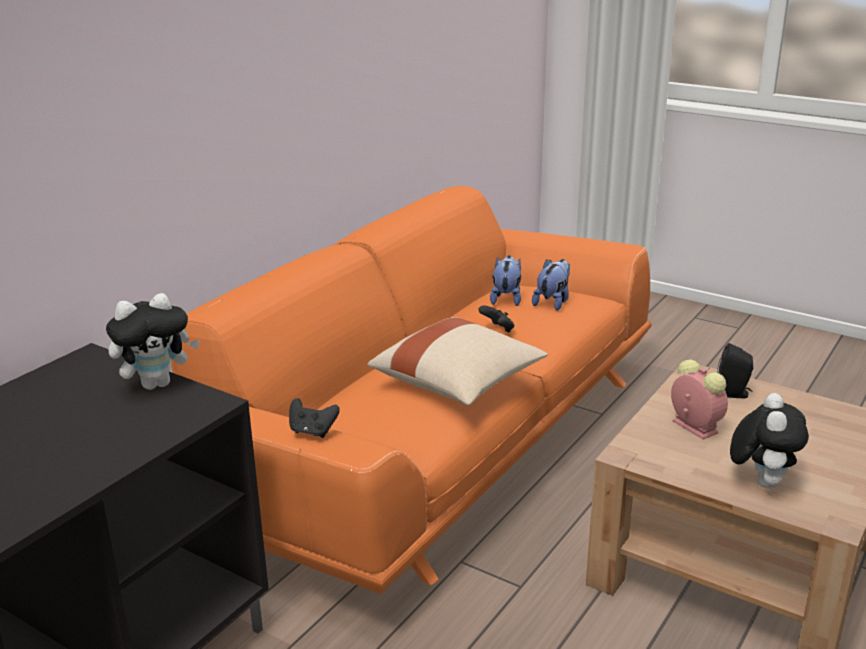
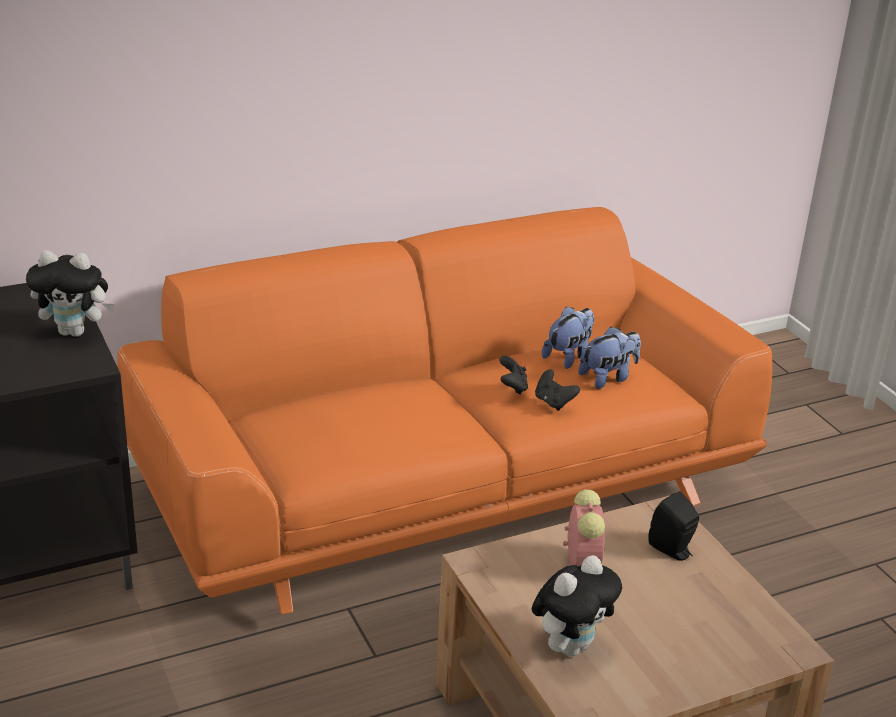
camera: 30 degrees right, 5 degrees up
black game controller [289,398,340,438] -> black game controller moved to [535,369,580,411]
beige pillow [368,317,548,406] -> none

